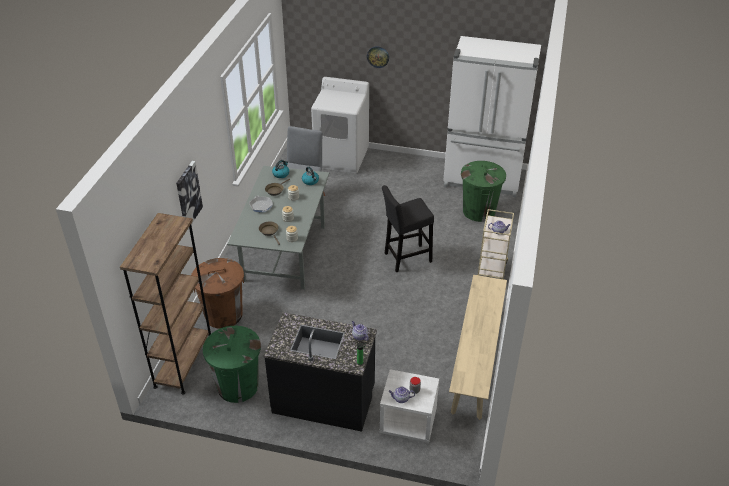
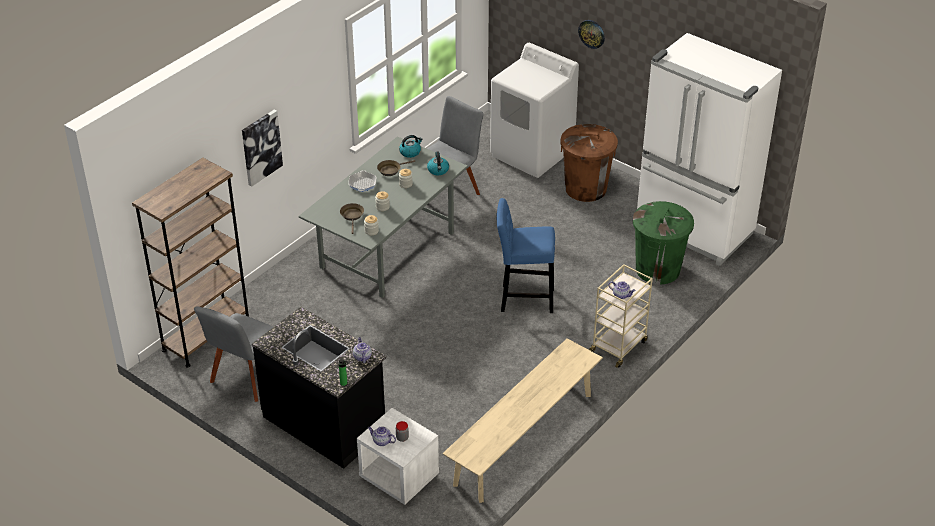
camera: 25 degrees right, 0 degrees up
brown trash can [191,258,244,329] -> brown trash can moved to [561,124,618,202]
green trash can [203,326,261,403] -> grey chair [194,306,273,402]
black stool [382,185,434,272] -> blue stool [496,198,555,313]

